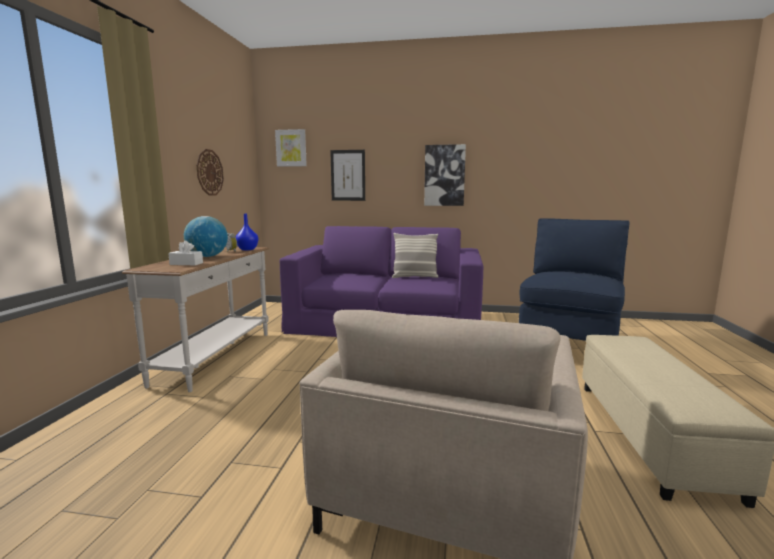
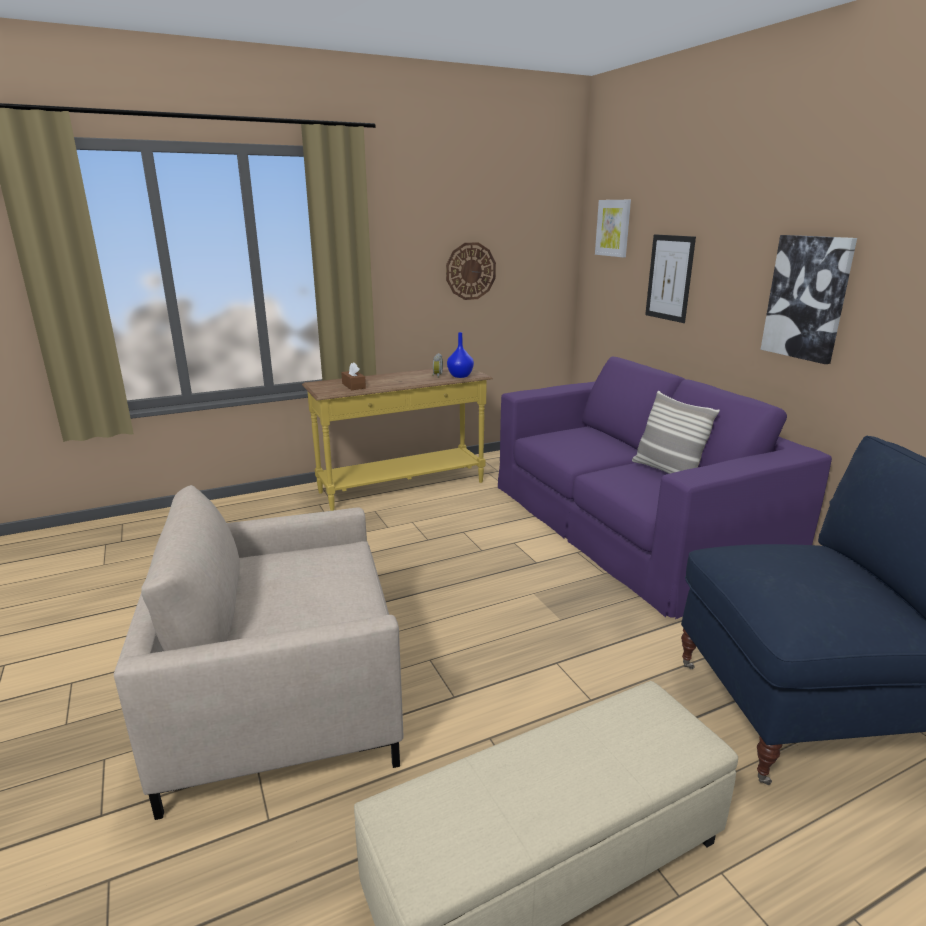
camera: 55 degrees right, 10 degrees up
white console table [122,247,269,392] -> yellow console table [302,367,493,511]
white tissue box [168,240,203,265] -> brown tissue box [341,362,366,390]
globe [184,216,228,257] -> none

